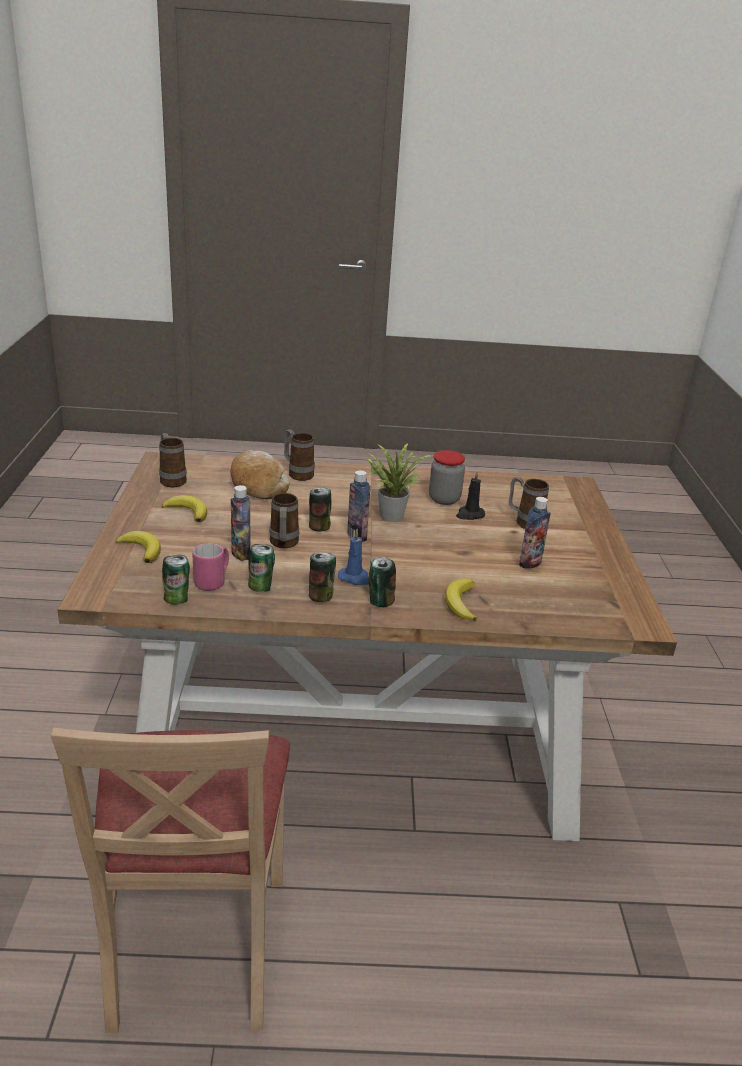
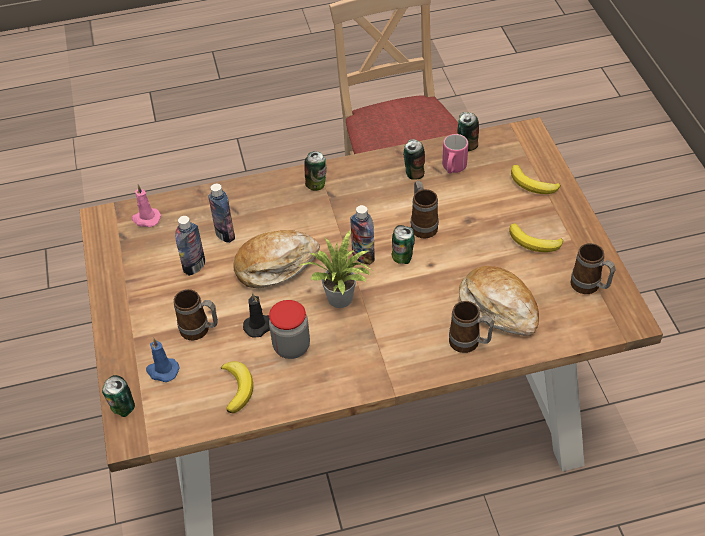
camera: 170 degrees right, 20 degrees up
bottle [231,485,251,561] -> bottle moved to [208,184,235,243]
can [309,552,336,602] -> can moved to [102,375,135,417]
blue candle [338,529,369,585] -> blue candle moved to [146,338,180,382]
banana [445,578,477,621] -> banana moved to [221,361,253,414]
none -> pink candle [132,185,161,227]
none -> bread [233,230,320,288]

